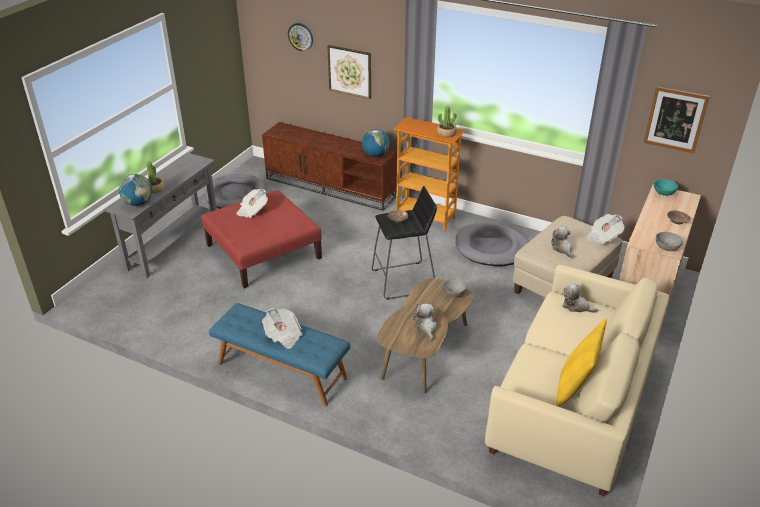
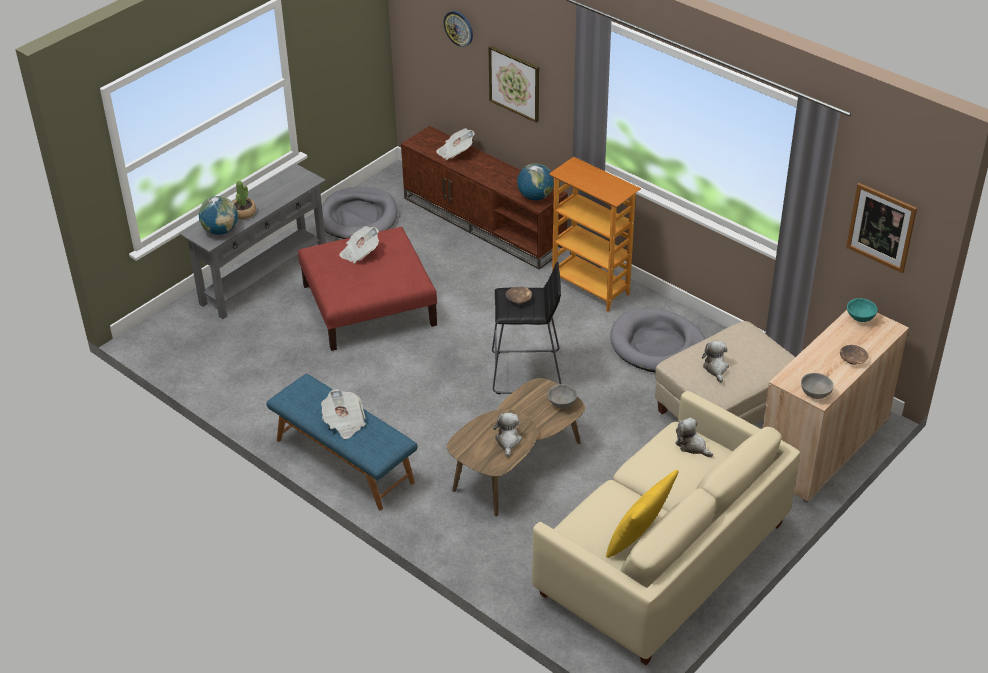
camera: 15 degrees right, 5 degrees up
potted plant [437,106,457,137] -> none
newspaper [586,214,625,244] -> newspaper moved to [436,128,475,160]

